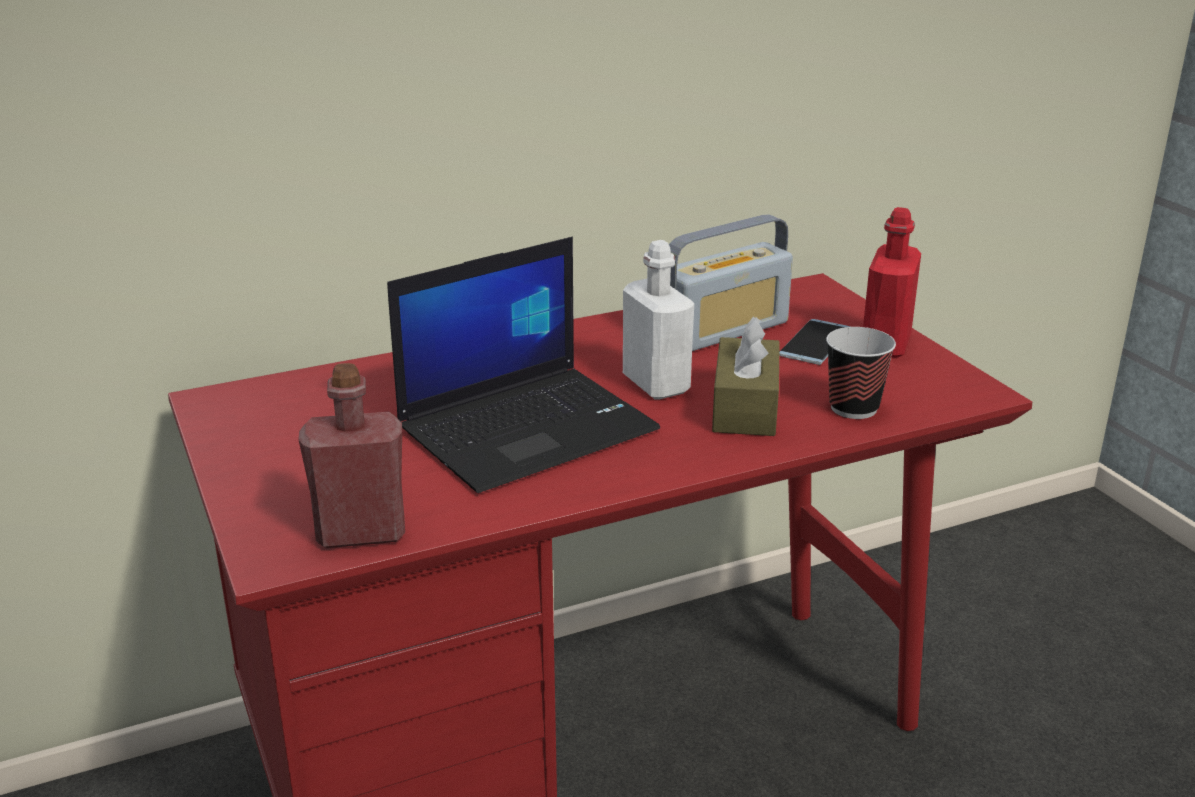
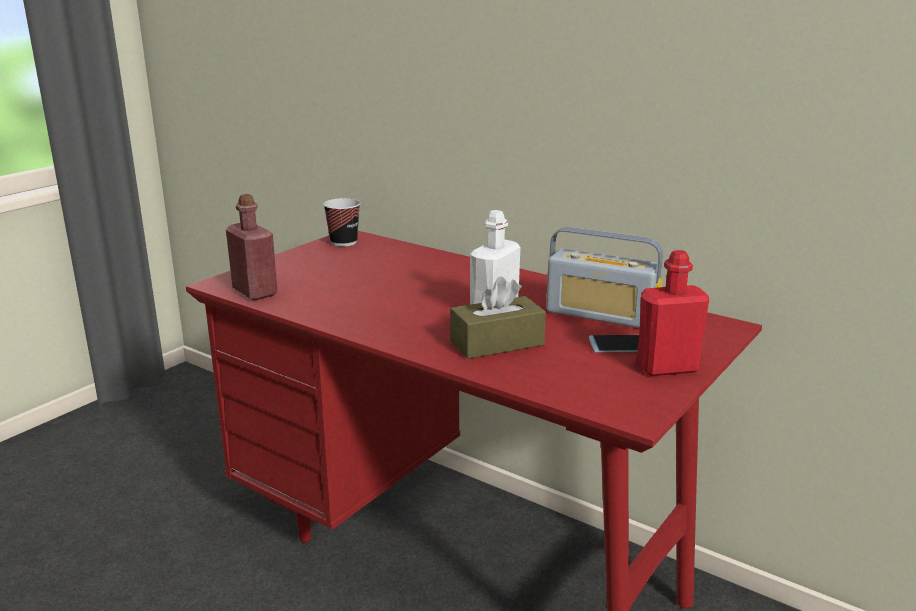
camera: 60 degrees right, 5 degrees down
laptop [387,237,660,493] -> none
cup [826,327,896,419] -> cup moved to [323,198,360,247]

